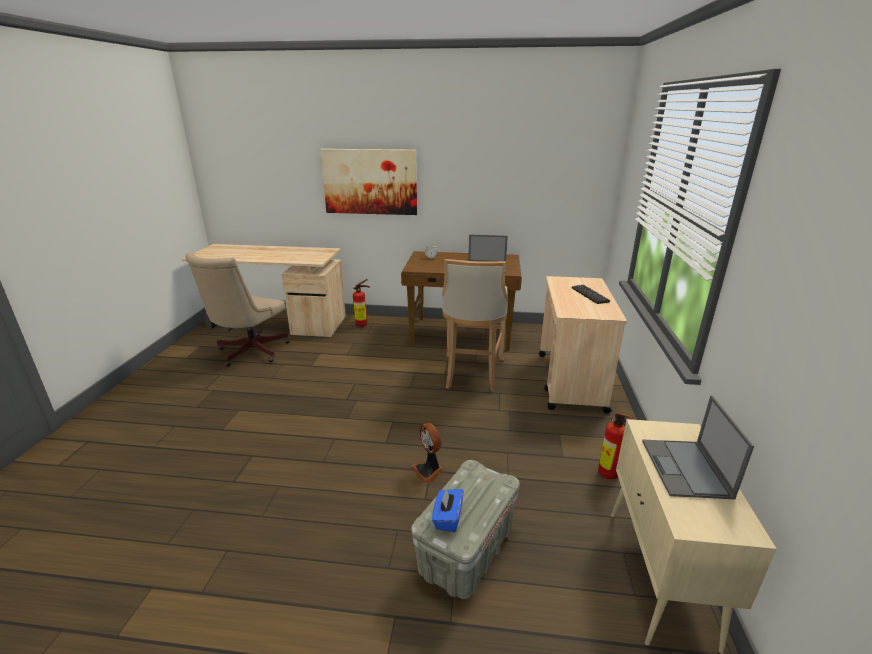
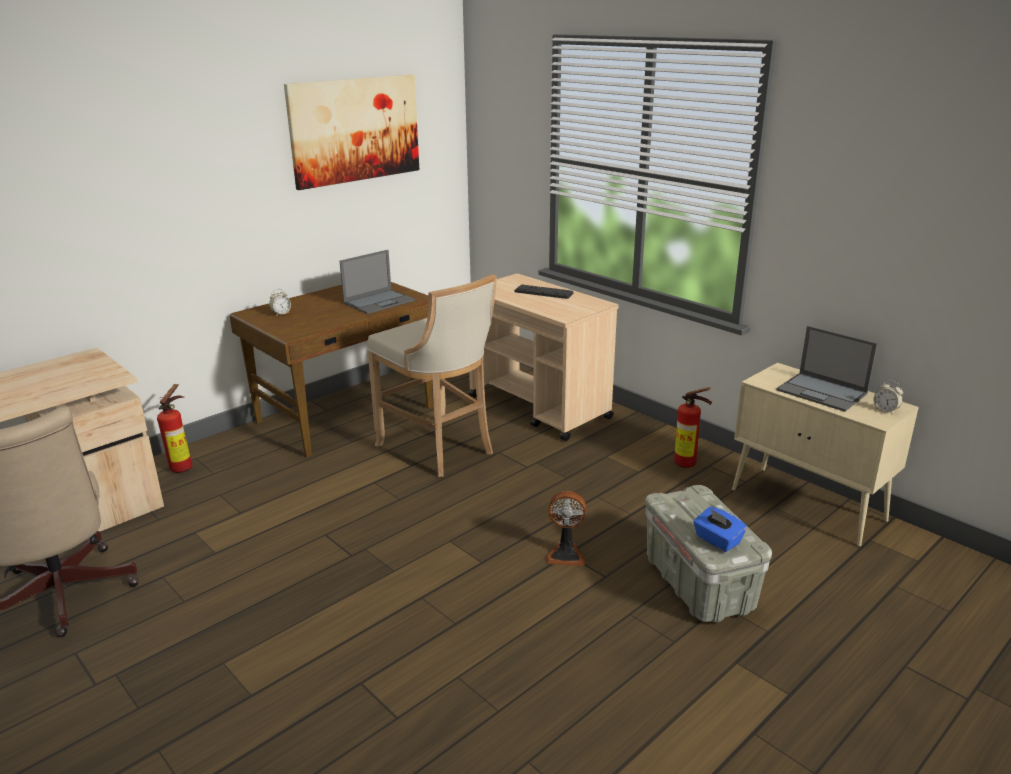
camera: 50 degrees left, 0 degrees up
picture [320,149,417,215] -> picture moved to [284,74,419,190]
none -> alarm clock [873,381,903,414]

